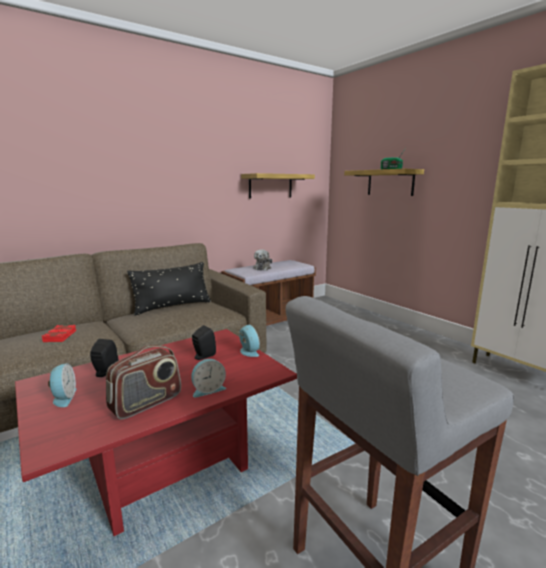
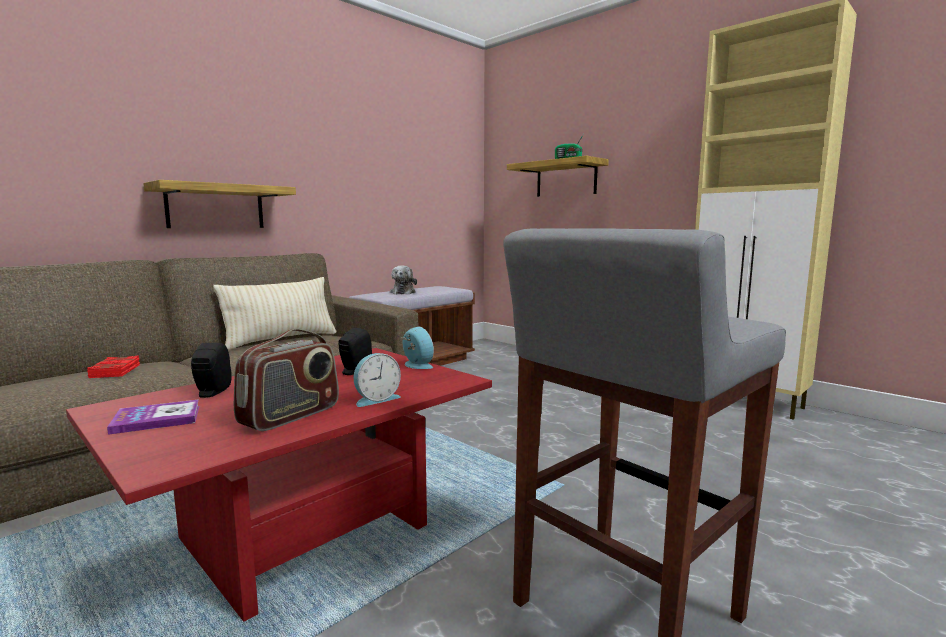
camera: 10 degrees left, 5 degrees down
alarm clock [48,363,76,407] -> book [107,399,199,435]
black pillow [127,262,211,316] -> beige pillow [213,277,337,350]
shelf [241,173,315,198] -> shelf moved to [143,180,296,228]

